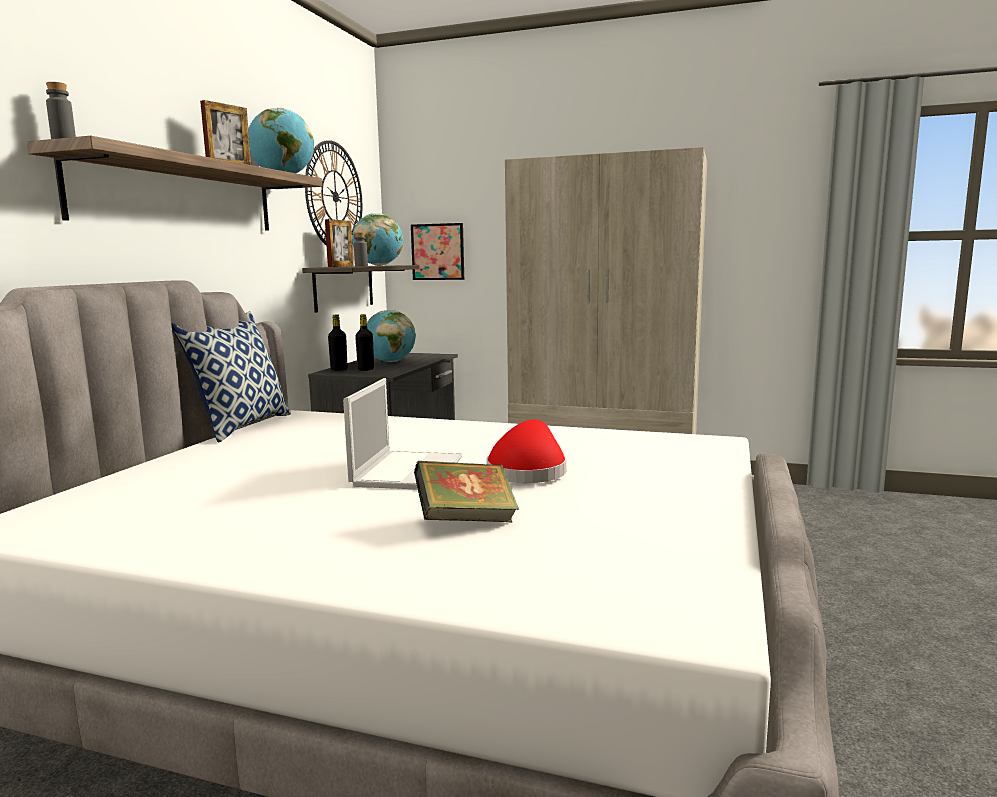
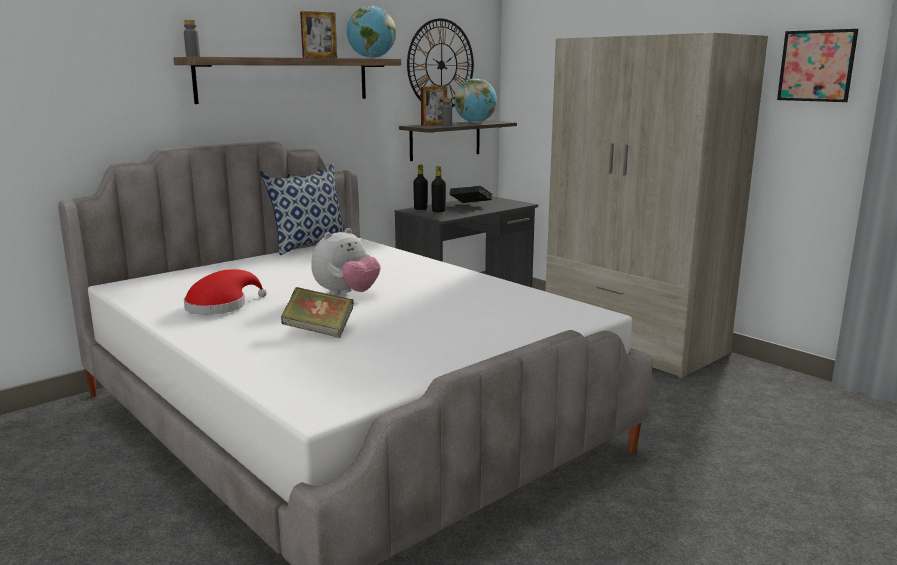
camera: 30 degrees right, 5 degrees up
laptop [343,378,462,490] -> plush toy [311,228,381,296]
globe [367,310,416,362] -> book [450,186,492,203]
picture [411,223,464,280] -> picture moved to [777,29,858,102]
red hat [486,419,567,483] -> red hat moved to [184,269,267,315]

